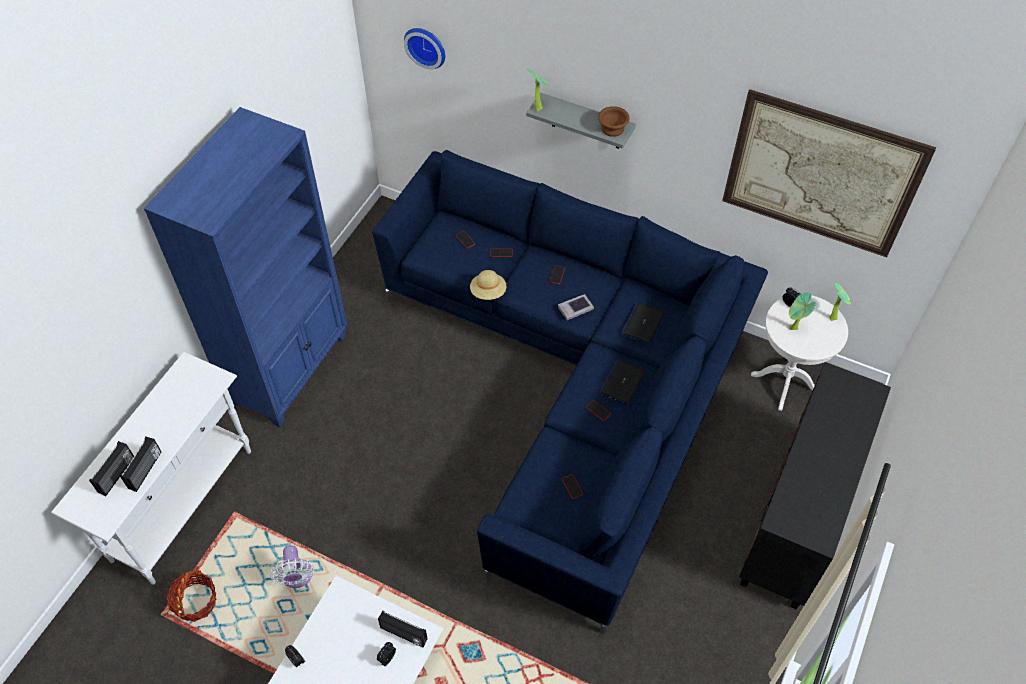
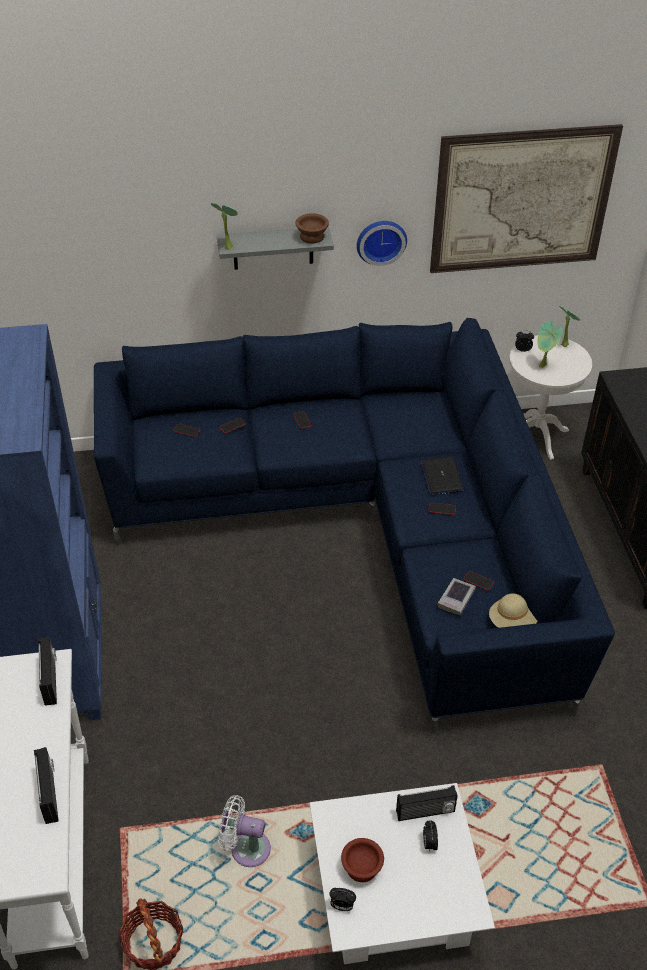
camera: 35 degrees left, 10 degrees down
radio [89,441,134,496] -> radio moved to [38,637,57,706]
white fan [270,546,315,588] -> white fan turned 150 degrees clockwise [218,795,271,867]
wall clock [404,28,445,69] -> wall clock moved to [357,221,407,266]
beige hat [470,270,506,300] -> beige hat moved to [489,593,537,628]
book [558,294,594,320] -> book moved to [438,578,476,615]
laptop [621,303,665,344] -> none
none -> brown bowl [341,838,384,882]

